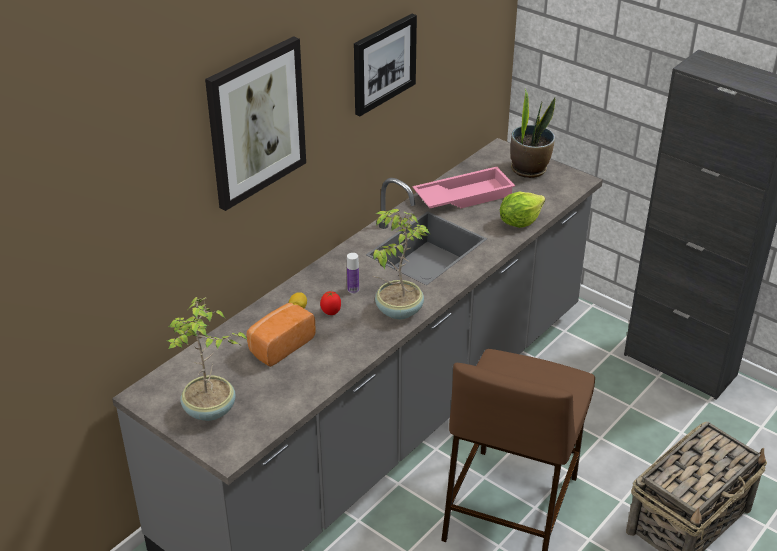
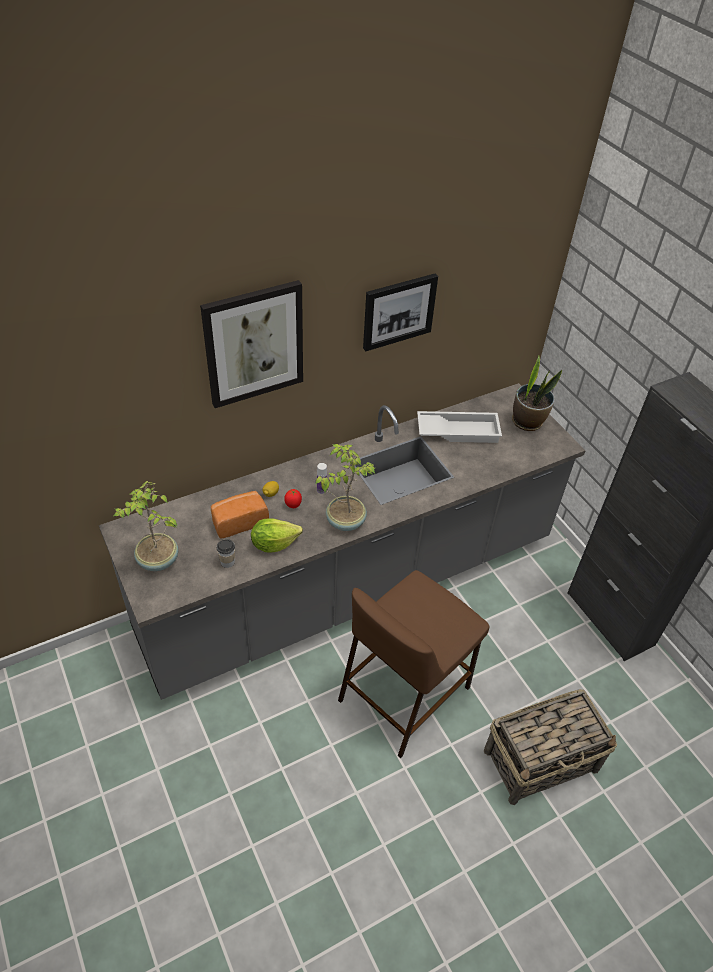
camera: 20 degrees right, 10 degrees up
pink tray [412,167,515,208] -> white tray [417,411,502,443]
lettuce [500,192,545,228] -> lettuce moved to [251,518,303,553]
none -> cup [217,539,235,568]

